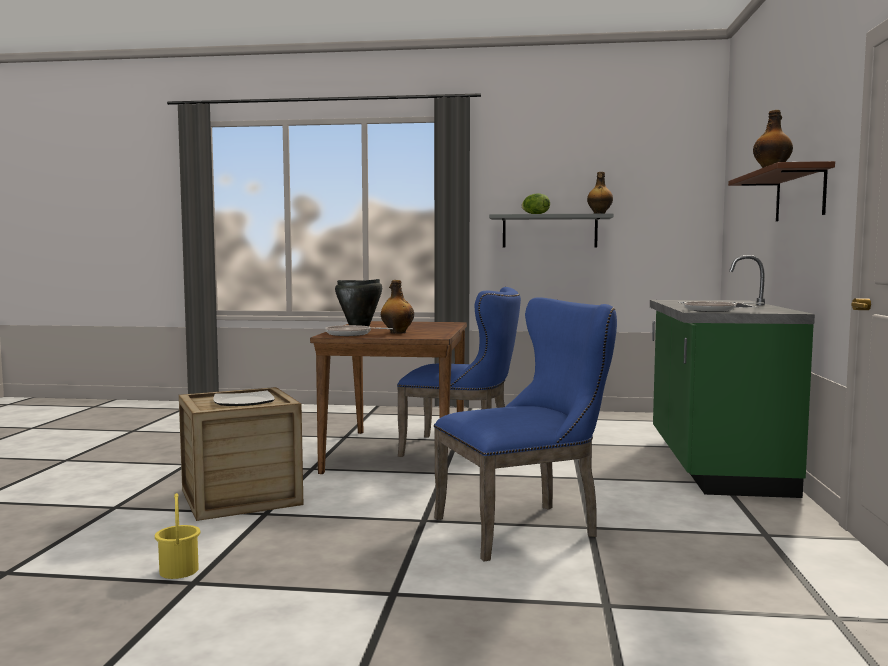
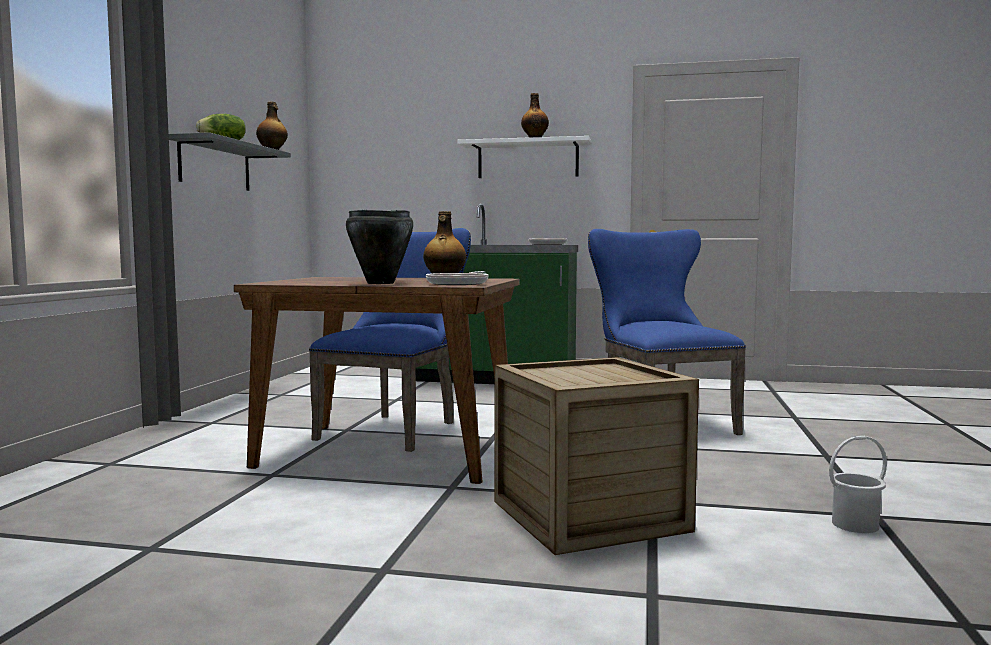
camera: 85 degrees left, 0 degrees up
yellow bucket [155,493,200,579] -> white bucket [829,436,887,533]
plate [213,391,274,406] -> none
brown shelf [728,161,835,221] -> white shelf [457,136,592,178]

